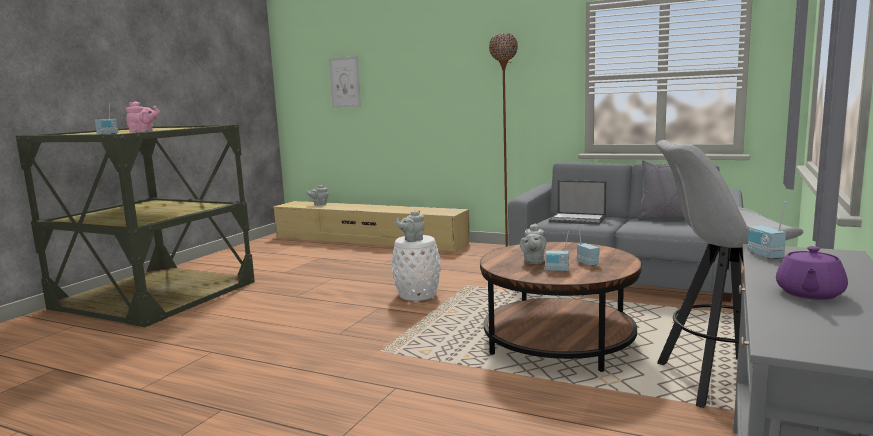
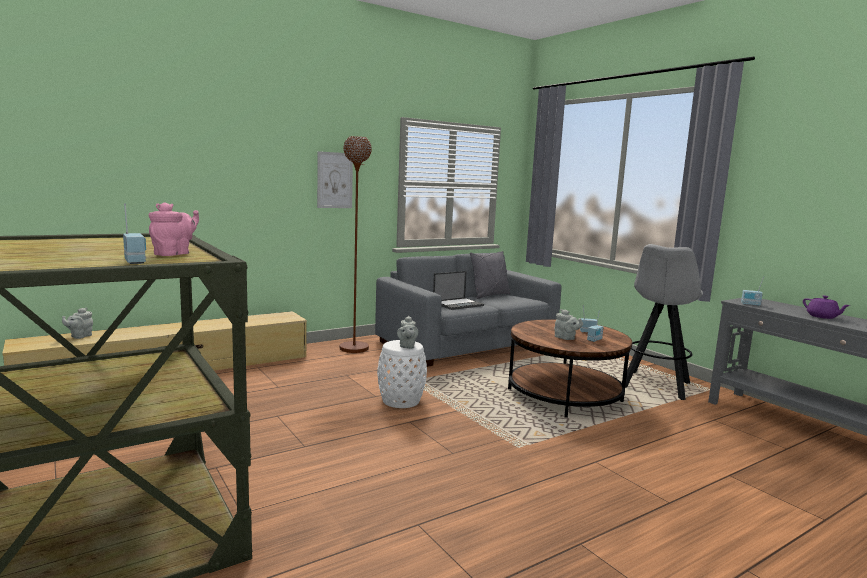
camera: 60 degrees left, 0 degrees up
picture [329,56,361,108] -> picture moved to [317,151,353,208]

